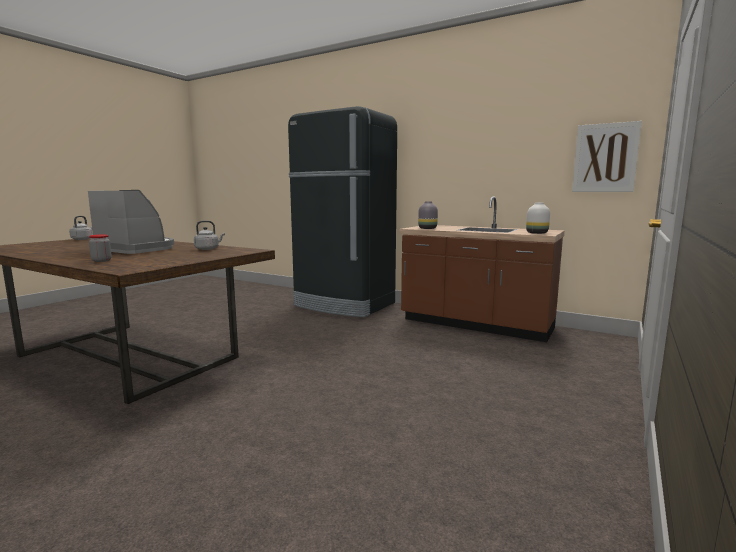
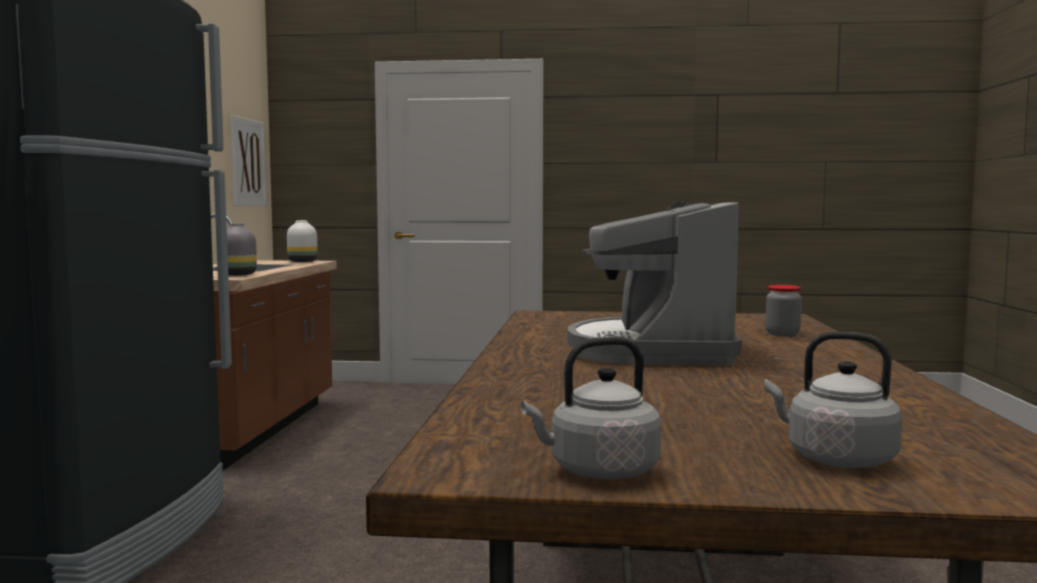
camera: 115 degrees left, 5 degrees down
grey kettle [194,220,225,250] -> grey kettle moved to [764,331,902,468]

